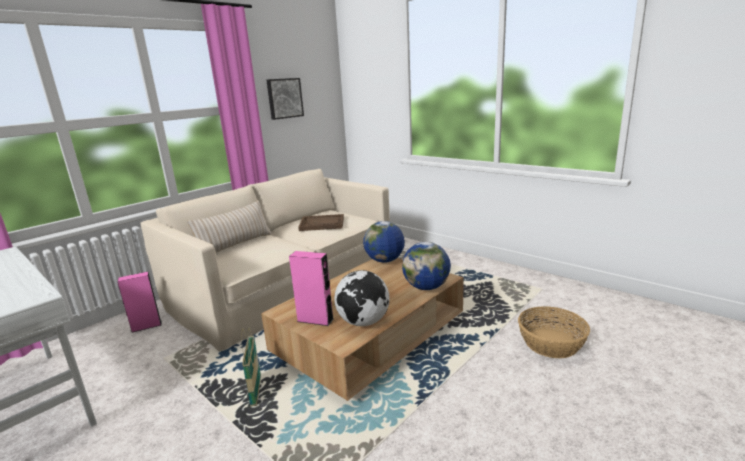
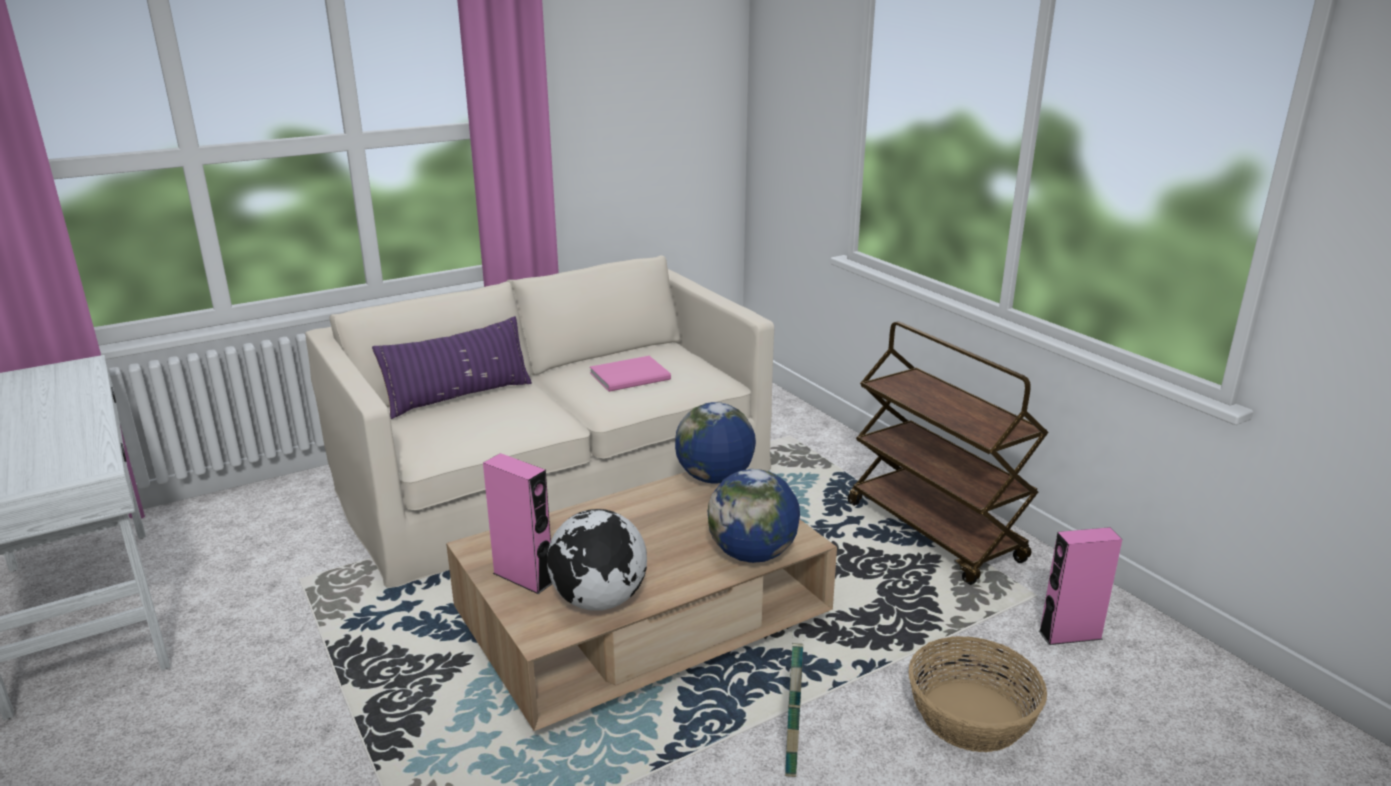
camera: 15 degrees right, 5 degrees up
pink speaker [118,272,162,333] -> pink speaker moved to [1039,527,1122,645]
beige pillow [187,200,272,252] -> purple pillow [372,316,532,419]
basket [241,328,261,407] -> basket moved to [785,637,804,777]
picture [266,78,304,120] -> none
brown tray [298,214,344,231] -> pink book [590,356,671,392]
none -> brown cart [848,321,1049,585]

